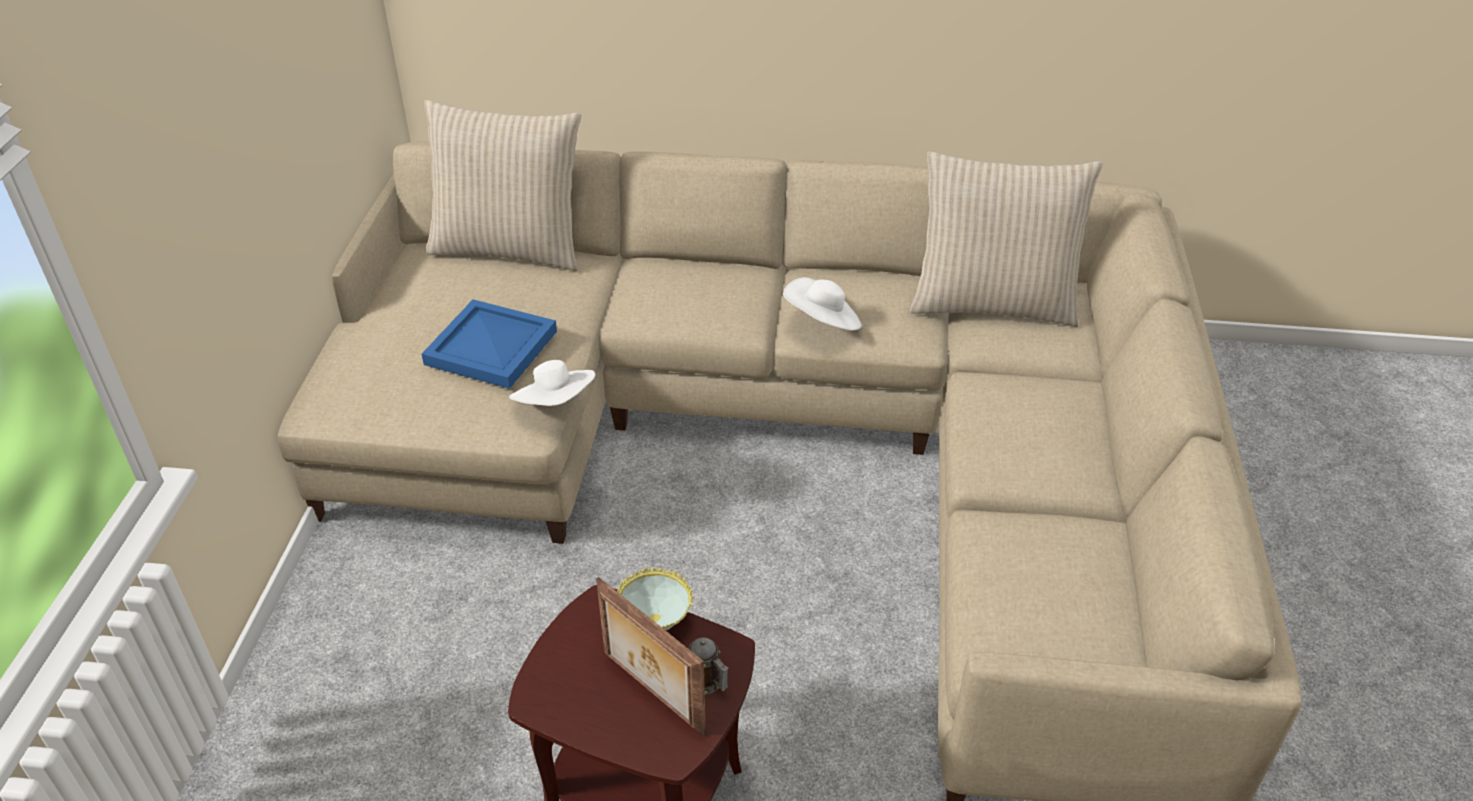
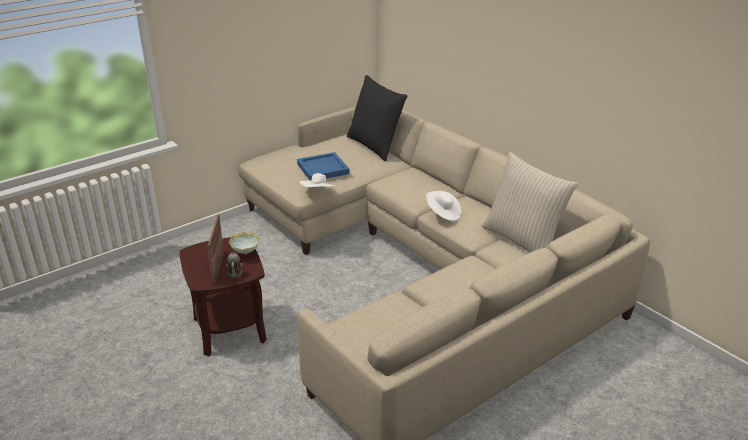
camera: 45 degrees right, 10 degrees down
beige pillow [424,100,581,271] -> black pillow [347,75,407,162]

